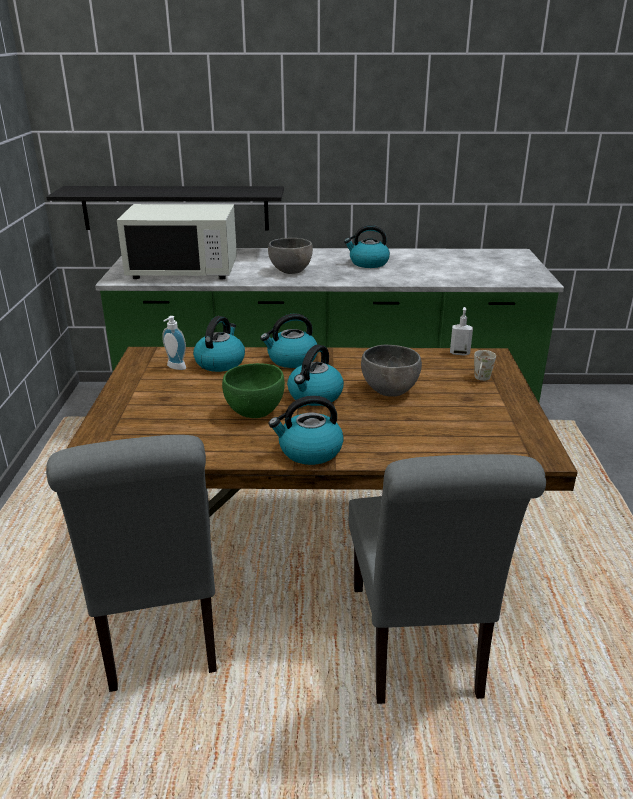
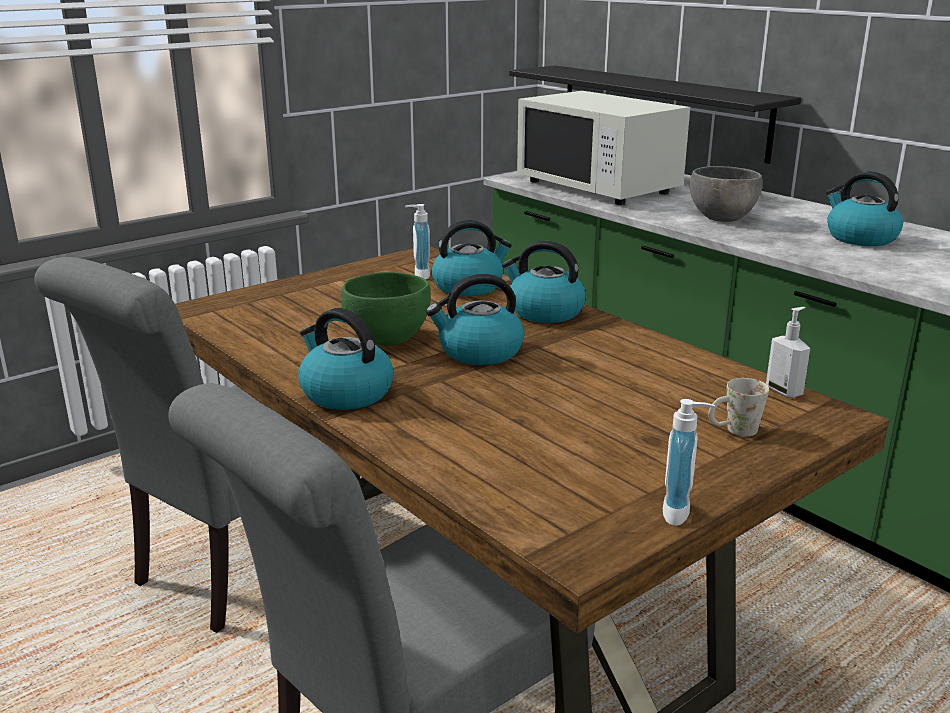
camera: 50 degrees right, 5 degrees down
grey bowl [361,345,422,397] -> none
none -> soap dispenser [663,399,715,526]

